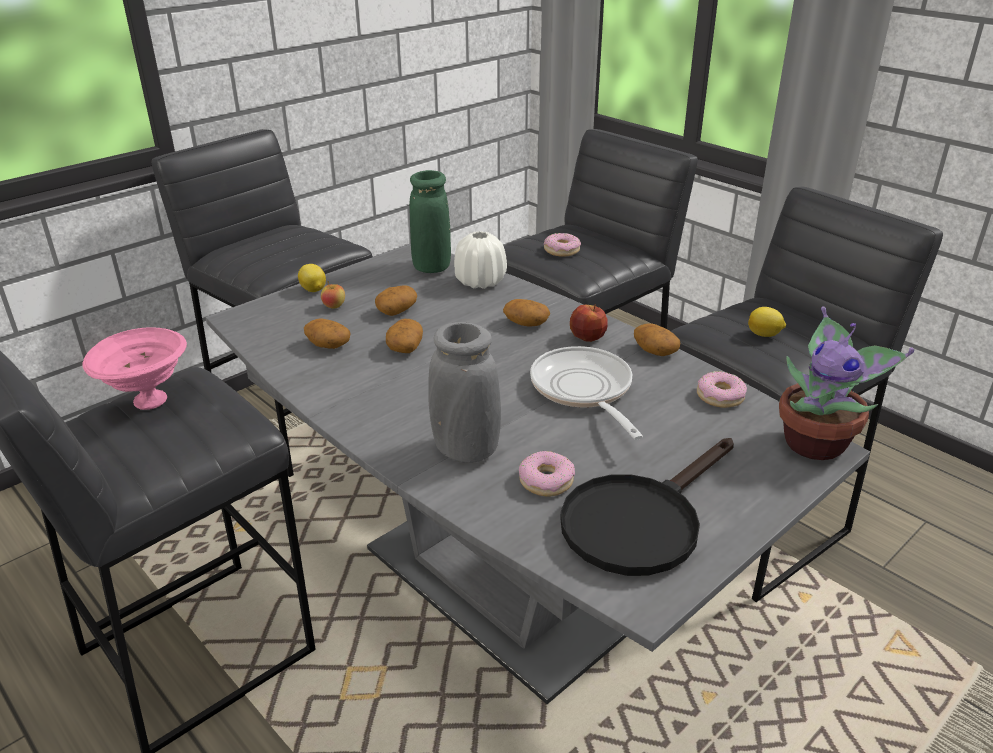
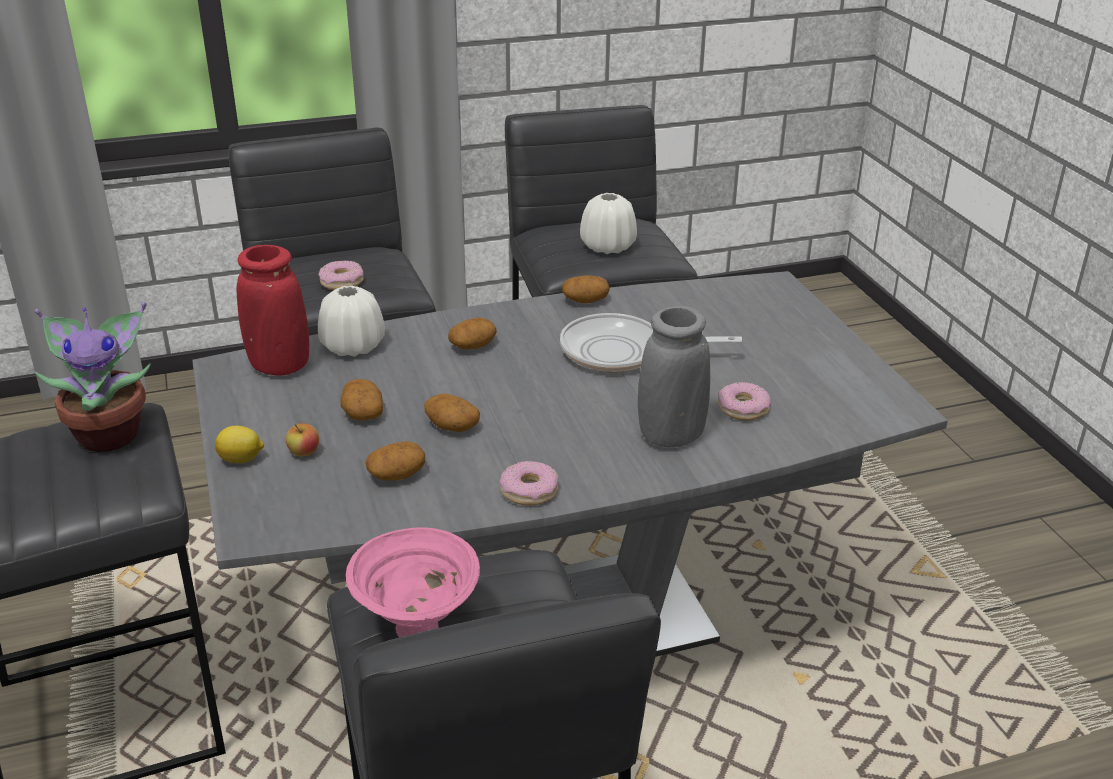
camera: 65 degrees left, 0 degrees up
green vase [409,170,451,273] -> red vase [237,245,309,376]
black frying pan [560,438,734,576] -> none
apple [570,304,608,342] -> none
donut [697,371,747,408] -> donut moved to [500,461,559,506]
lemon [748,307,786,337] -> white vase [580,193,637,254]
potted plant [779,306,914,460] -> potted plant moved to [35,302,151,452]

